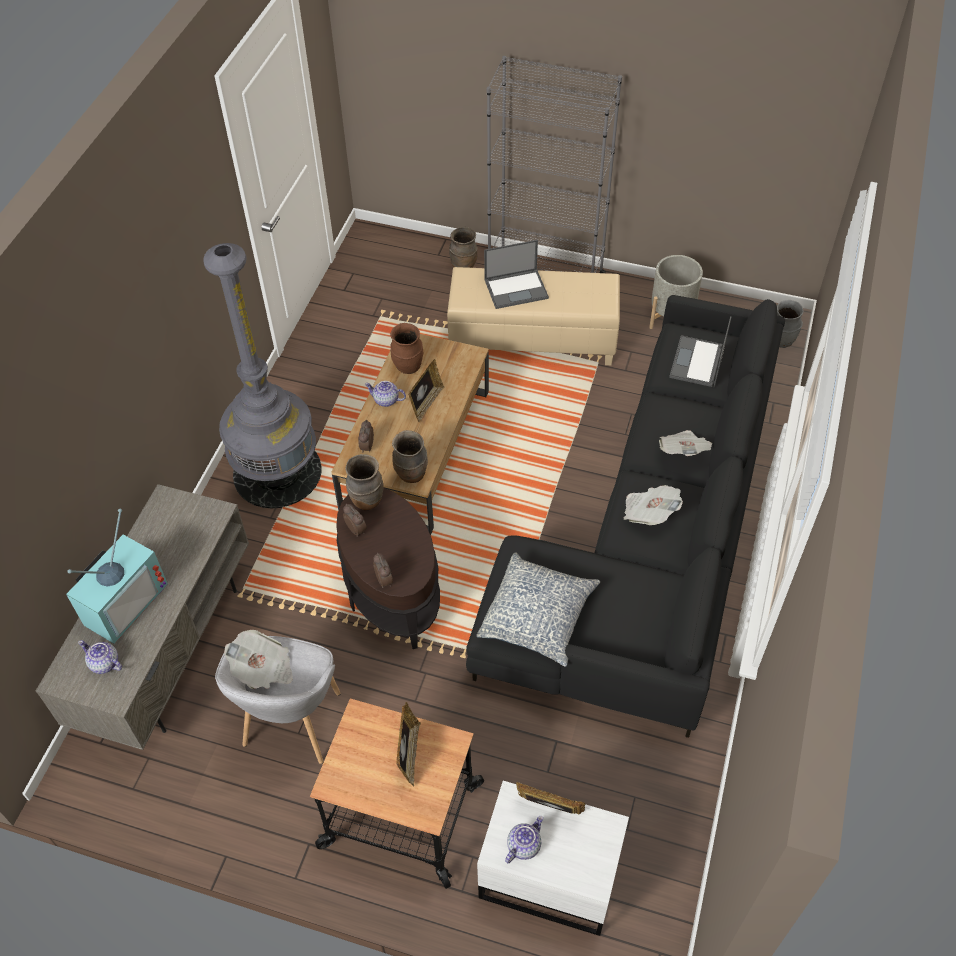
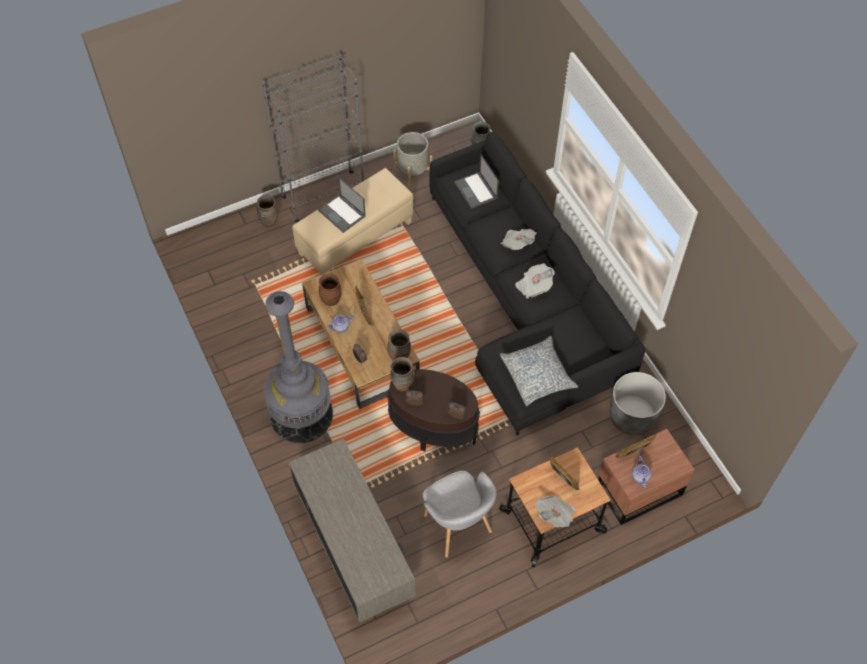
camera: 45 degrees left, 5 degrees up
television [66,509,168,644] -> none
teapot [78,640,122,674] -> none
newspaper [224,630,293,689] -> newspaper moved to [535,495,576,528]
white nightstand [477,781,629,936] -> brown nightstand [599,429,695,525]
laptop [484,240,549,309] -> laptop turned 105 degrees clockwise [318,177,366,233]
none -> grey planter [610,372,666,435]

